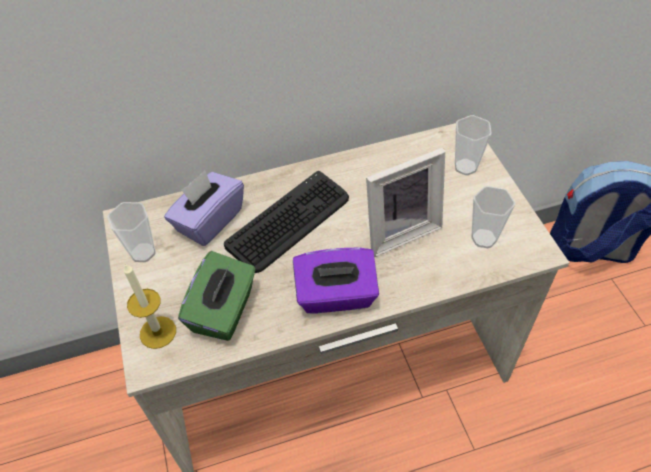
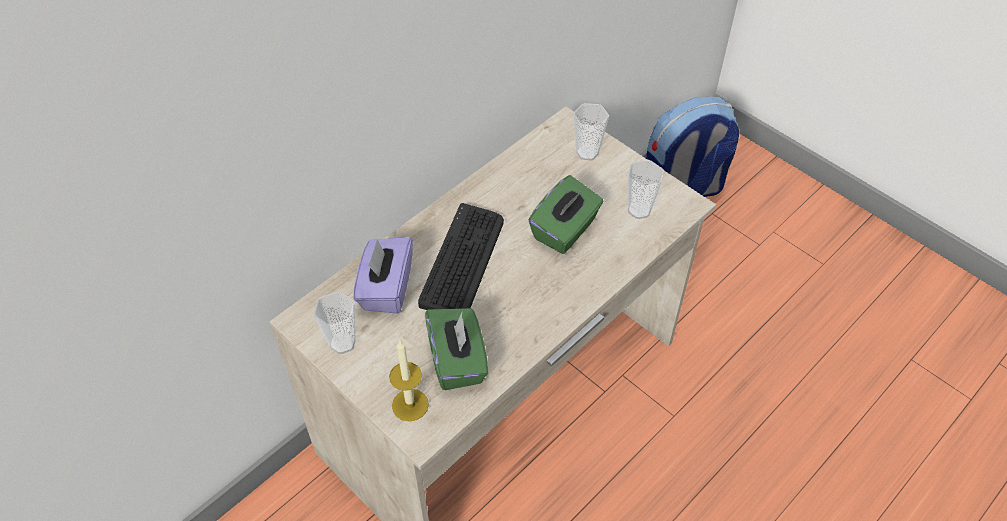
camera: 30 degrees left, 0 degrees up
purple tissue box [293,248,379,314] -> none
picture frame [366,148,445,257] -> green tissue box [529,175,604,254]

